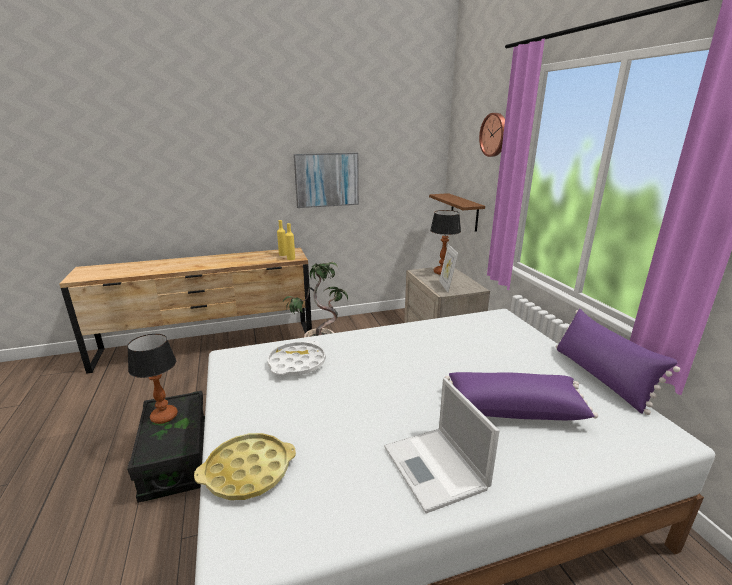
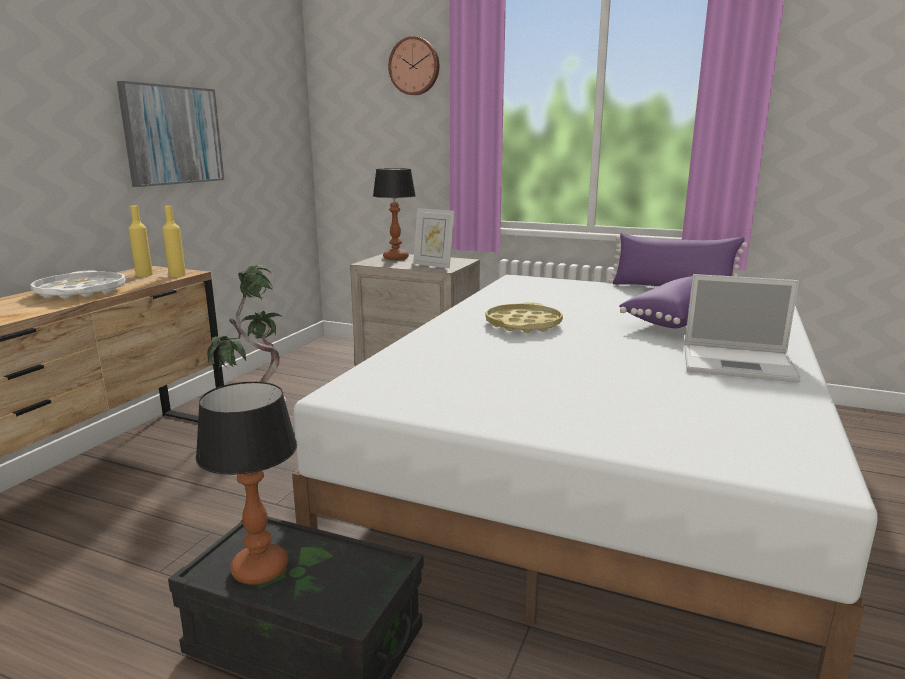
camera: 50 degrees left, 5 degrees down
yellow tray [194,433,296,500] -> yellow tray moved to [486,302,563,333]
white tray [267,340,326,376] -> white tray moved to [30,271,125,299]
brown shelf [429,193,485,232] -> none

